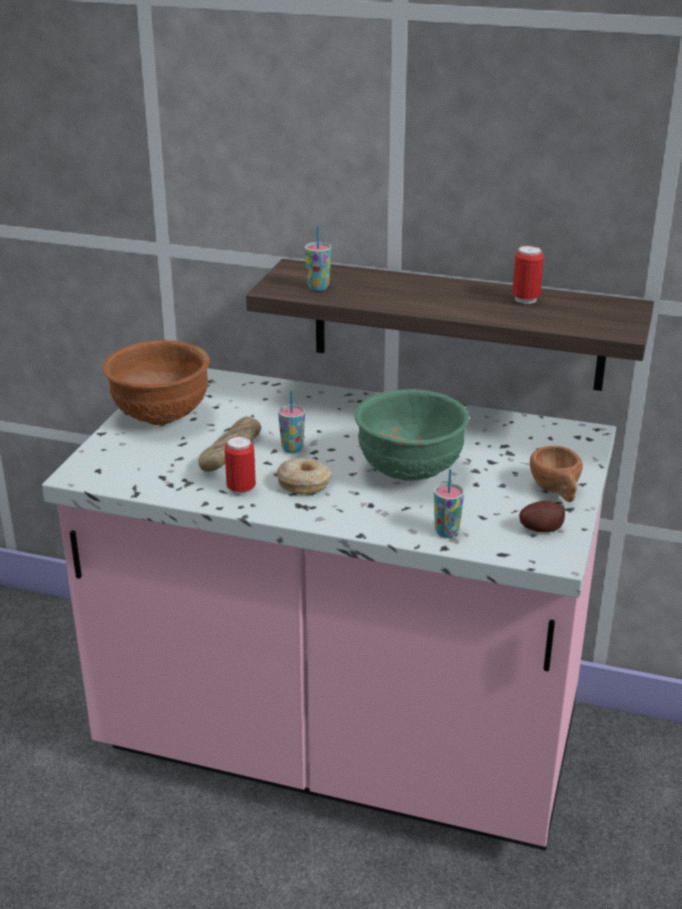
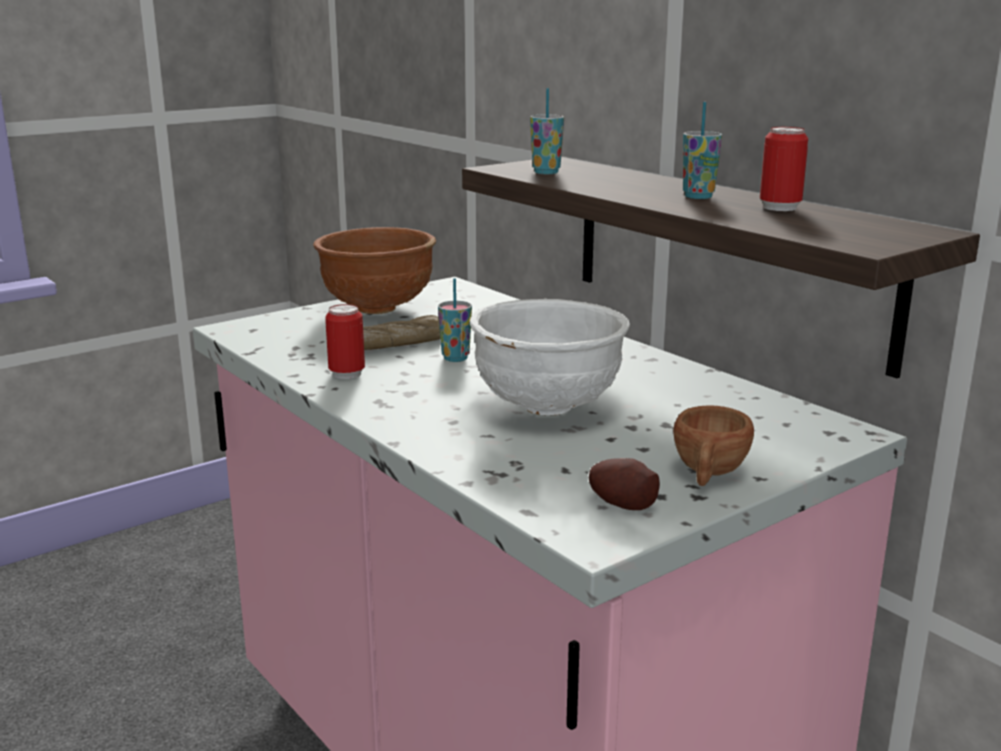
camera: 35 degrees right, 10 degrees down
donut [276,458,332,495] -> none
green bowl [354,389,469,481] -> white bowl [470,299,630,415]
cup [434,469,464,538] -> cup moved to [683,102,722,199]

